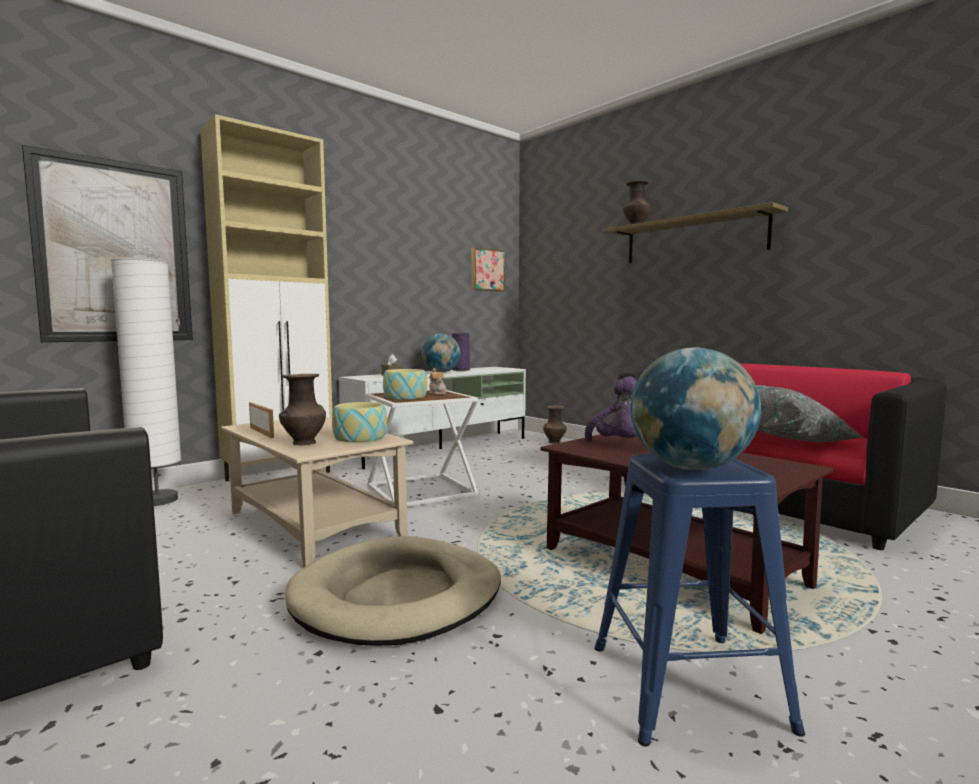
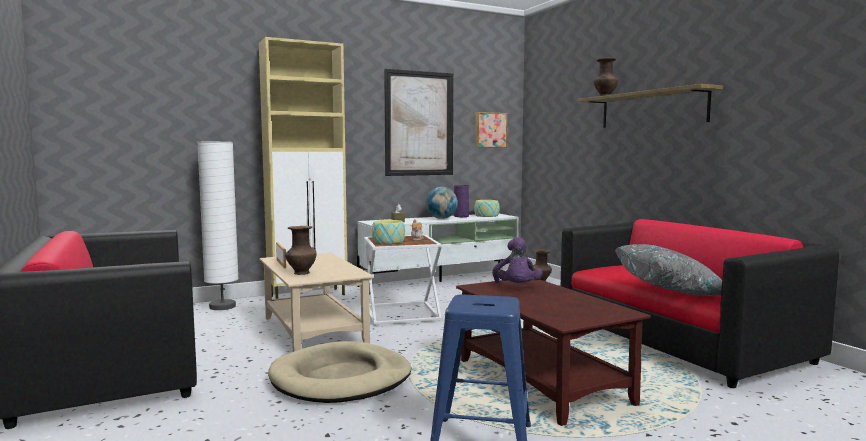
camera: 15 degrees right, 0 degrees up
picture [22,145,193,342] -> picture moved to [384,69,453,176]
bowl [332,402,387,442] -> bowl moved to [474,200,499,217]
globe [630,347,761,470] -> none

